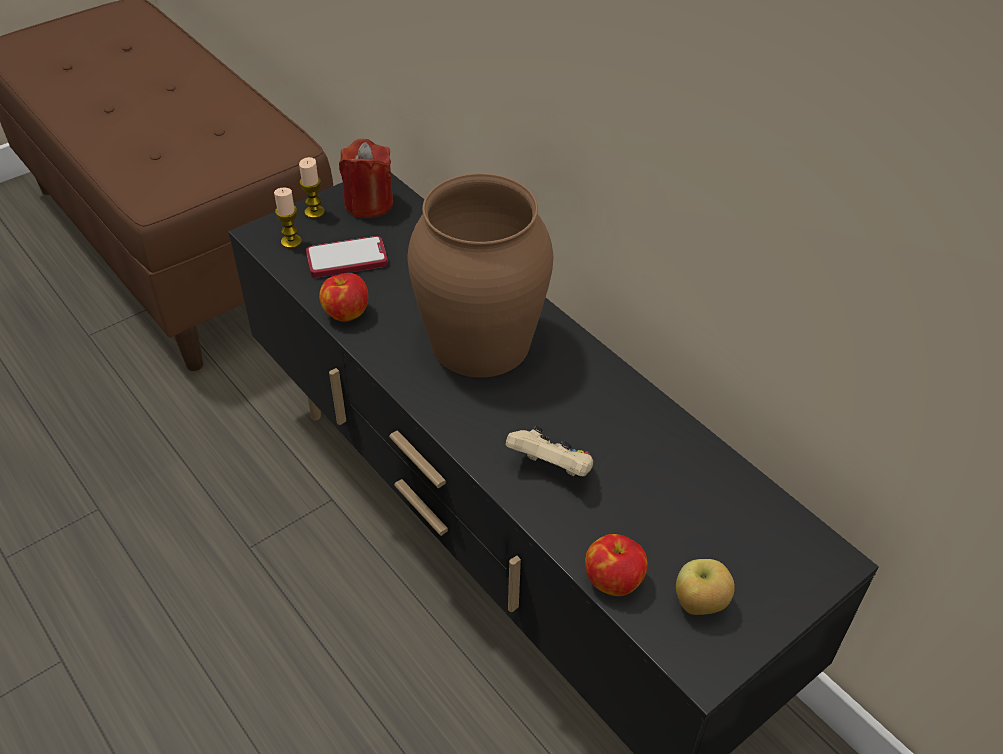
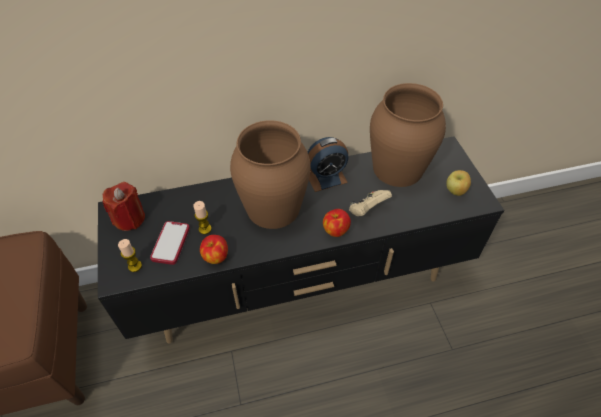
camera: 65 degrees left, 5 degrees up
candle [299,157,325,219] -> candle moved to [193,201,212,234]
apple [585,534,648,596] -> apple moved to [323,209,351,237]
none -> alarm clock [307,137,348,192]
none -> brown vase [370,83,446,187]

